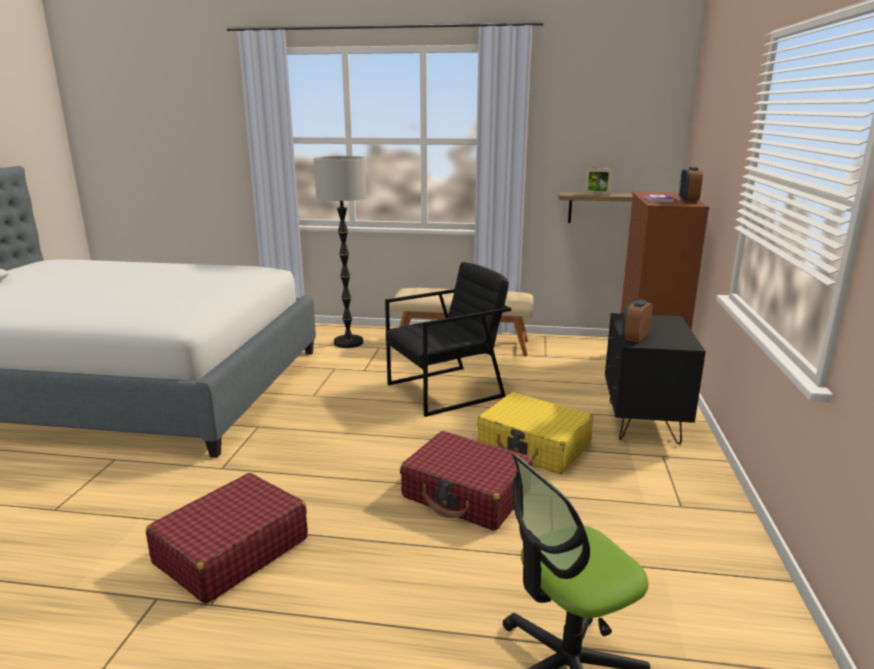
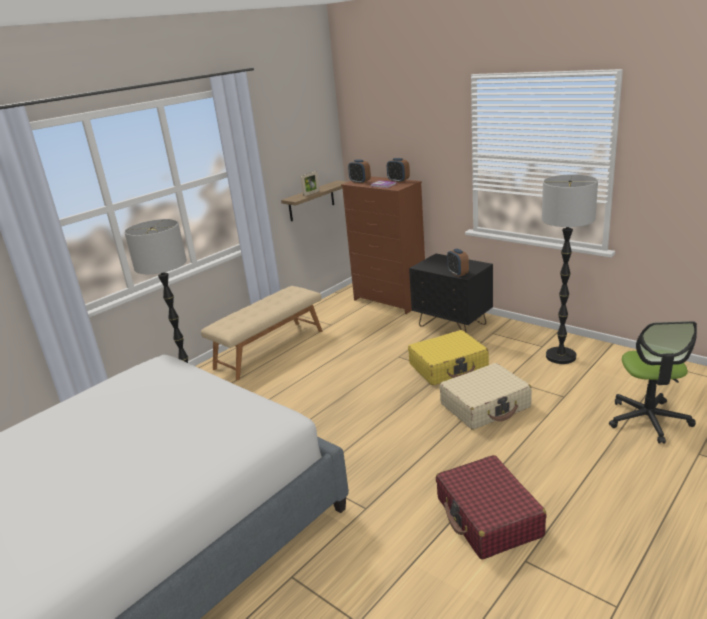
camera: 55 degrees left, 5 degrees up
black armchair [385,262,511,417] -> none
red suitcase [400,431,532,531] -> beige suitcase [439,363,532,430]
none -> alarm clock [348,159,371,184]
none -> floor lamp [542,174,598,364]

